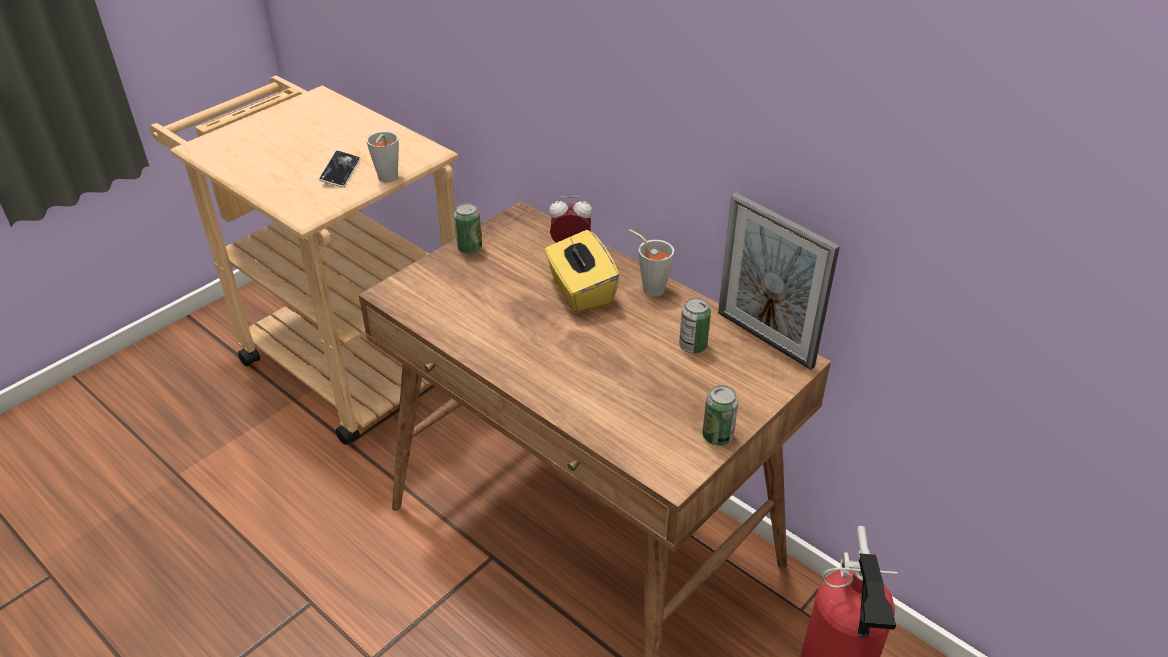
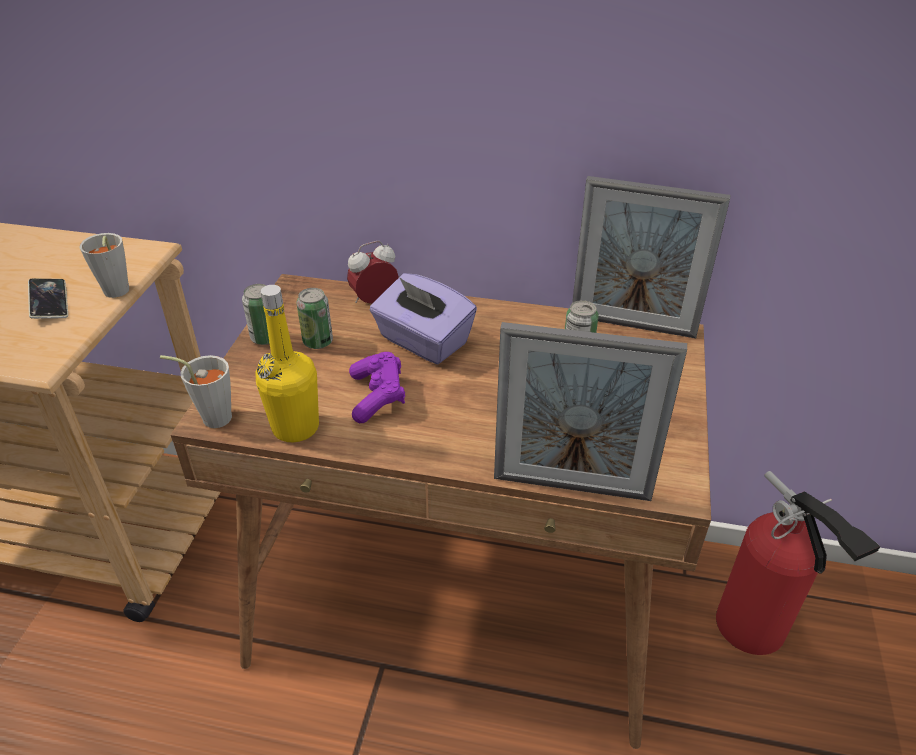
camera: 30 degrees left, 0 degrees up
yellow tissue box [544,230,620,313] -> purple tissue box [370,273,477,364]
grey cup [629,229,674,297] -> grey cup moved to [160,355,232,428]
can [702,385,738,445] -> can moved to [297,288,333,349]
none -> yellow bottle [256,285,319,442]
none -> purple game controller [349,352,405,423]
none -> picture frame [494,322,687,501]

